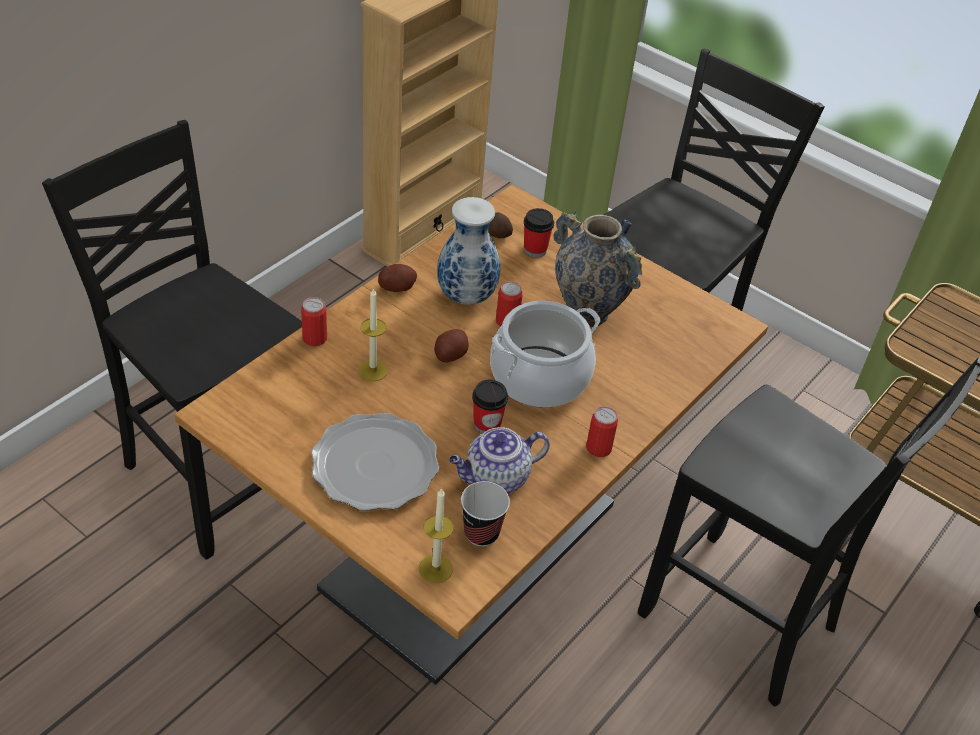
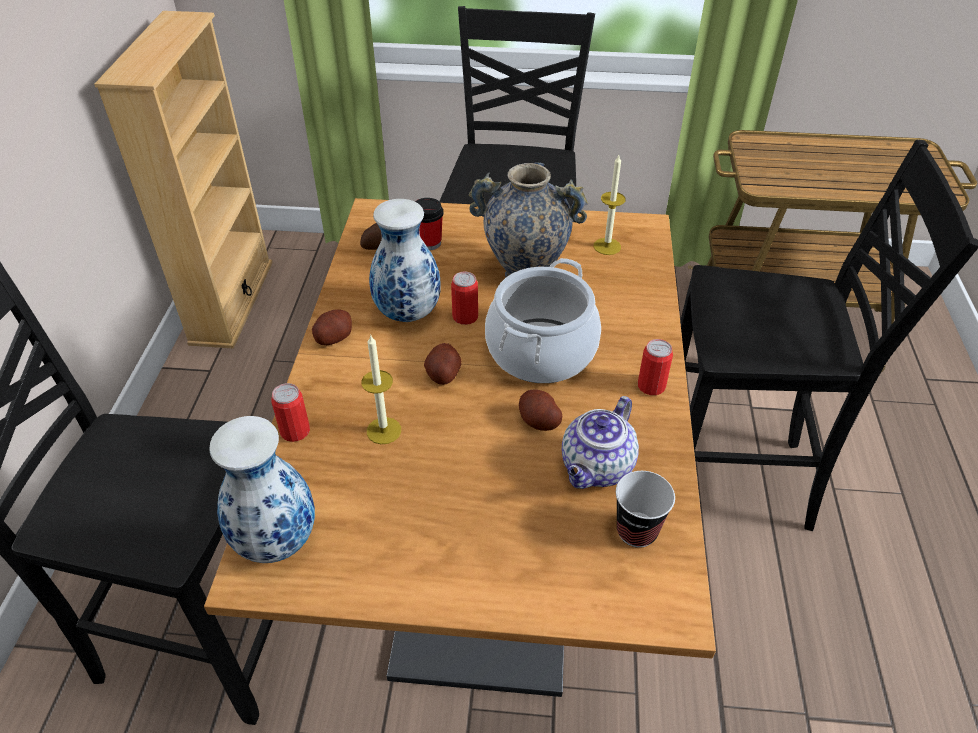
camera: 30 degrees left, 0 degrees up
plate [311,413,439,511] -> none
candle [419,488,454,583] -> candle moved to [594,155,626,255]
cup [472,379,508,434] -> potato [519,389,562,431]
none -> vase [209,416,315,563]

